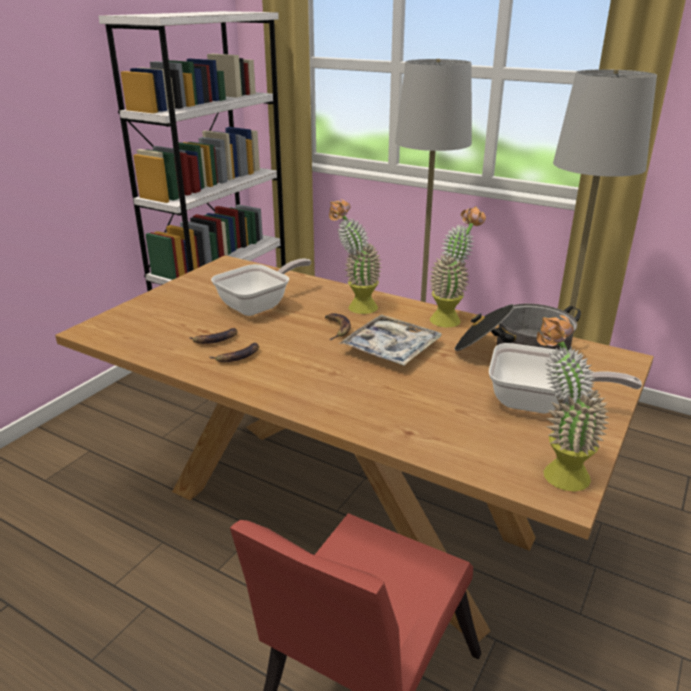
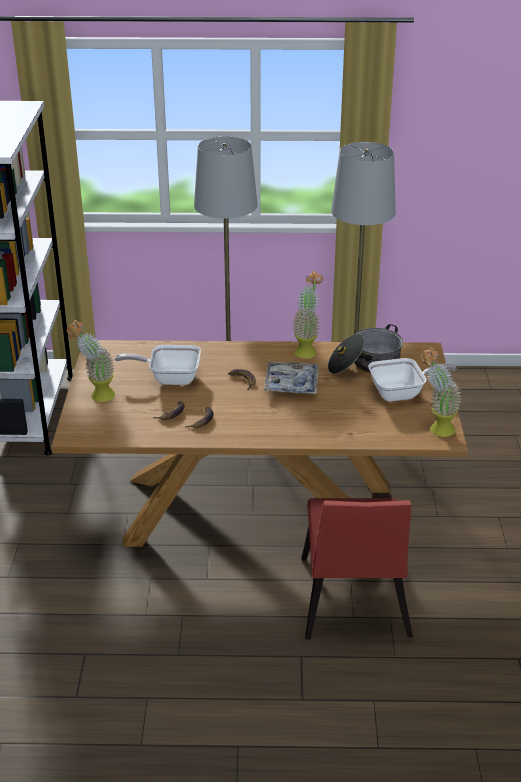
camera: 30 degrees left, 5 degrees up
frying pan [211,258,311,316] -> frying pan turned 105 degrees counterclockwise [115,345,201,385]
potted plant [329,199,382,314] -> potted plant moved to [66,320,115,402]

